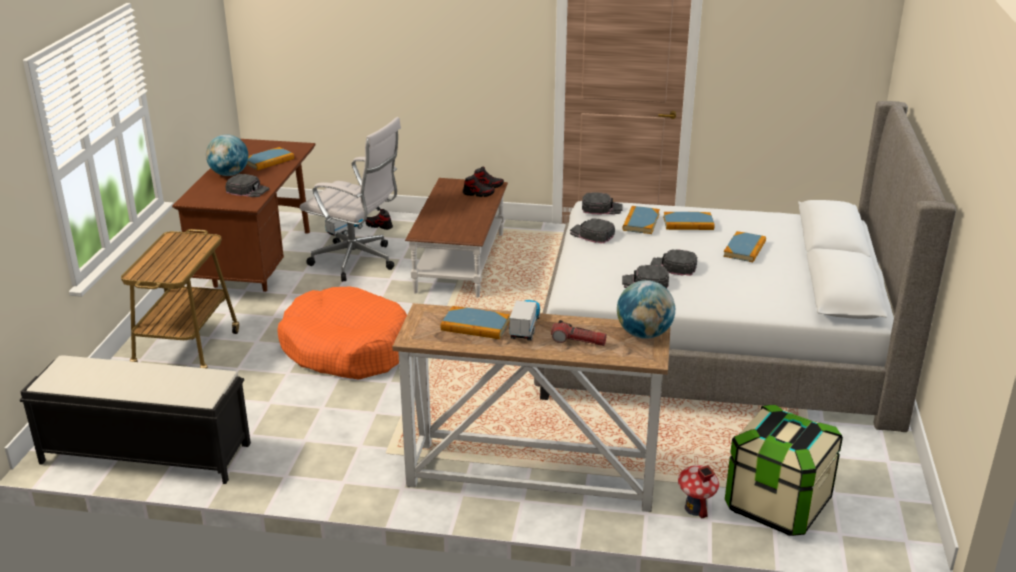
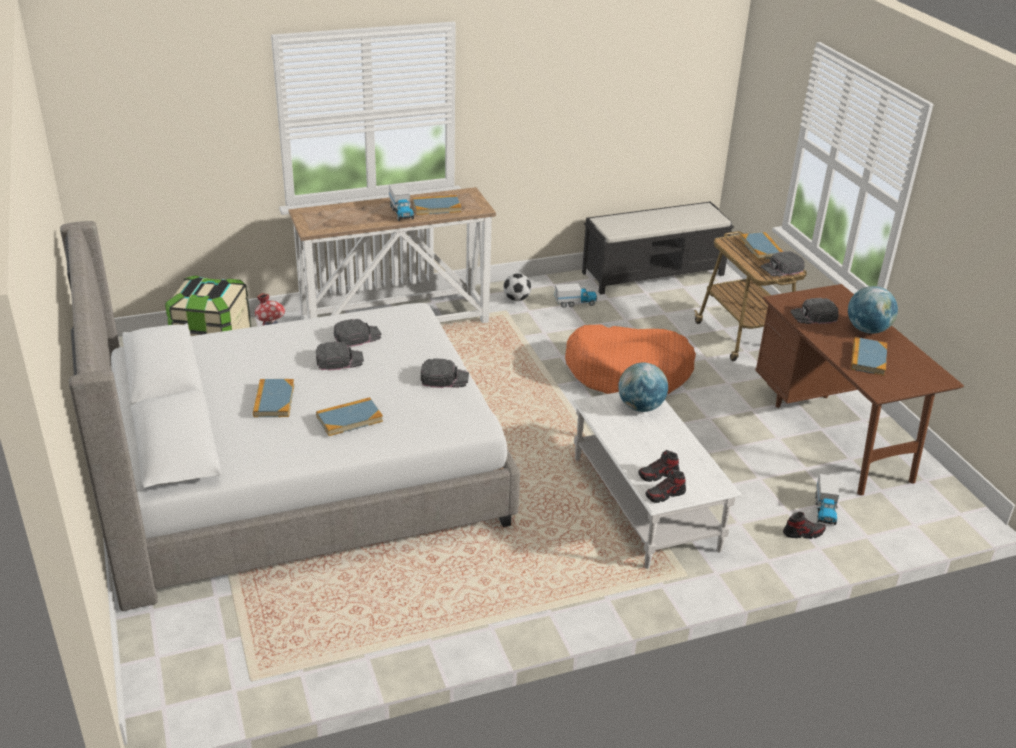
camera: 150 degrees right, 5 degrees up
white office chair [300,117,401,282] -> none
brown coffee table [405,178,508,298] -> white coffee table [572,392,742,569]
flashlight [551,320,607,346] -> none
black cap [582,192,623,215] -> black cap moved to [761,251,805,277]
globe [617,280,675,339] -> globe moved to [618,362,668,412]
book [623,206,660,234] -> book moved to [740,232,783,260]
none -> football [503,273,531,301]
none -> toy truck [555,283,597,308]

